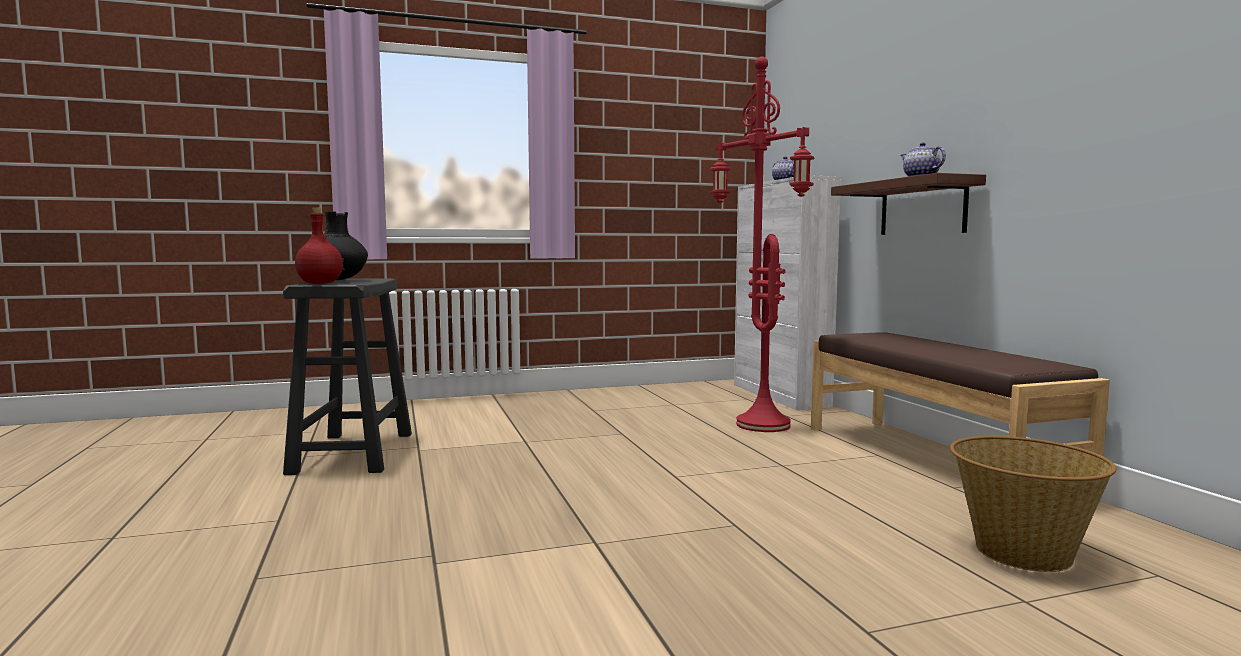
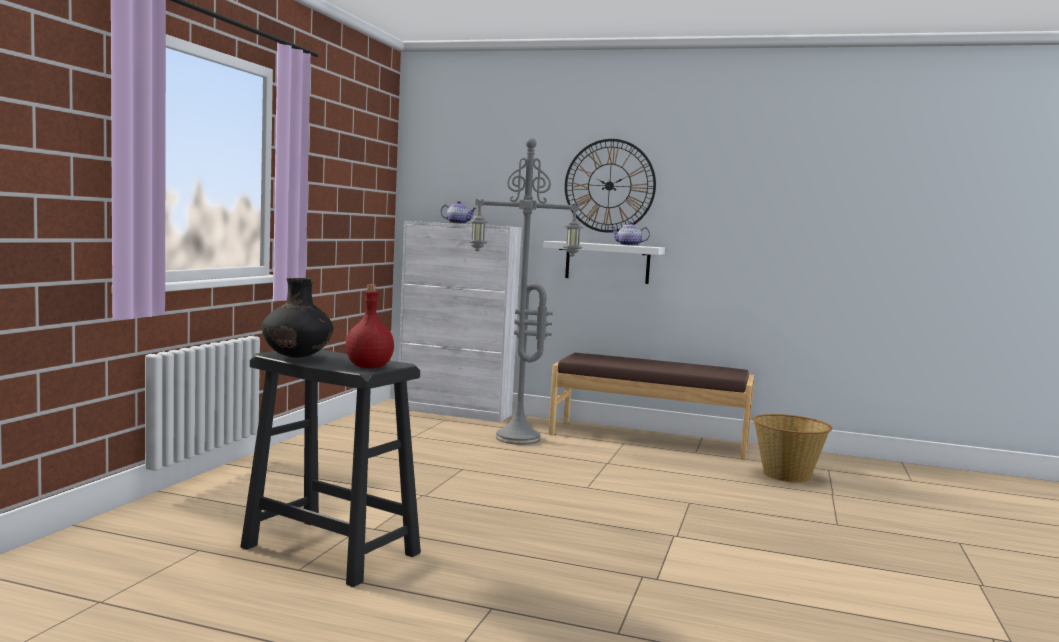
camera: 55 degrees left, 0 degrees up
red floor lamp [710,57,814,432] -> grey floor lamp [468,138,583,445]
brown shelf [831,173,986,235] -> white shelf [544,241,665,284]
none -> wall clock [565,139,656,233]

